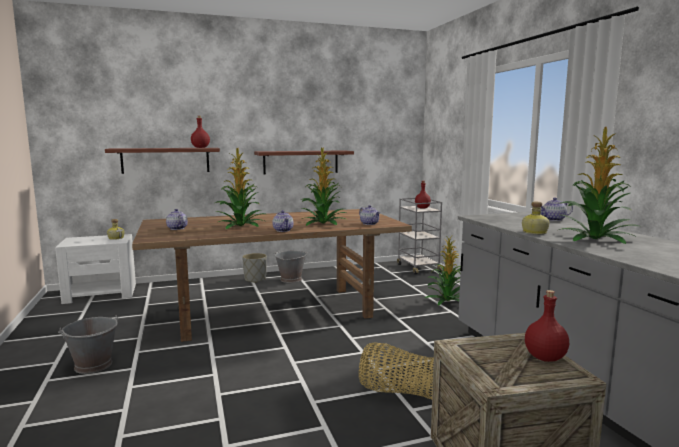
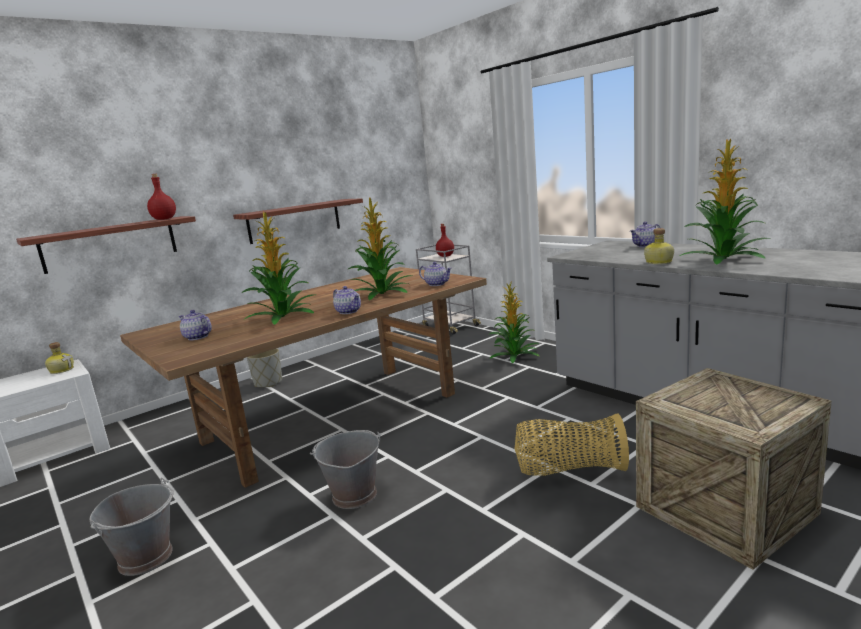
camera: 20 degrees left, 5 degrees up
grey bucket [274,251,308,283] -> grey bucket moved to [310,430,381,509]
red bottle [525,290,569,362] -> none

